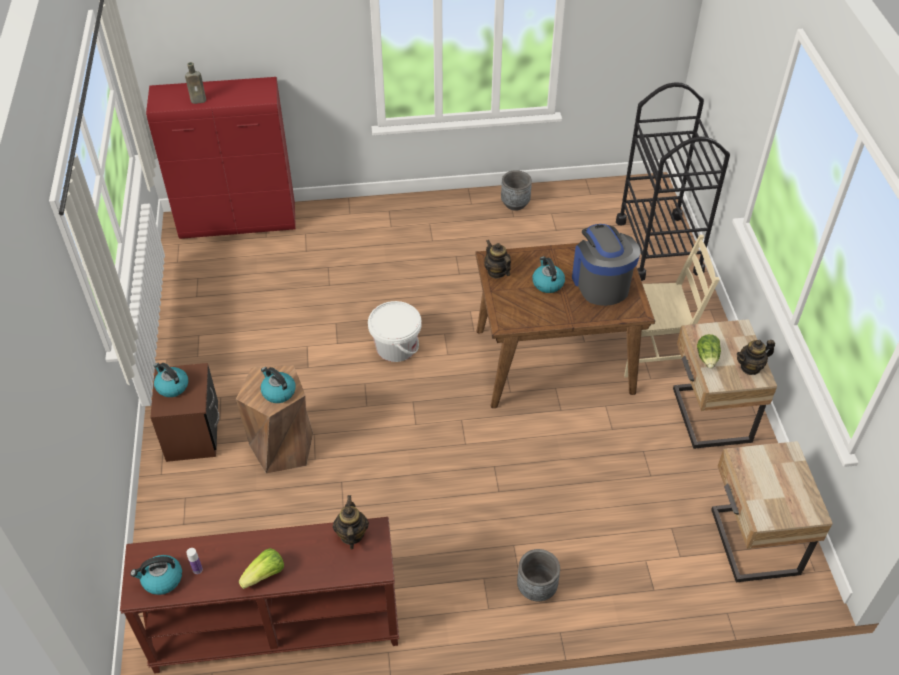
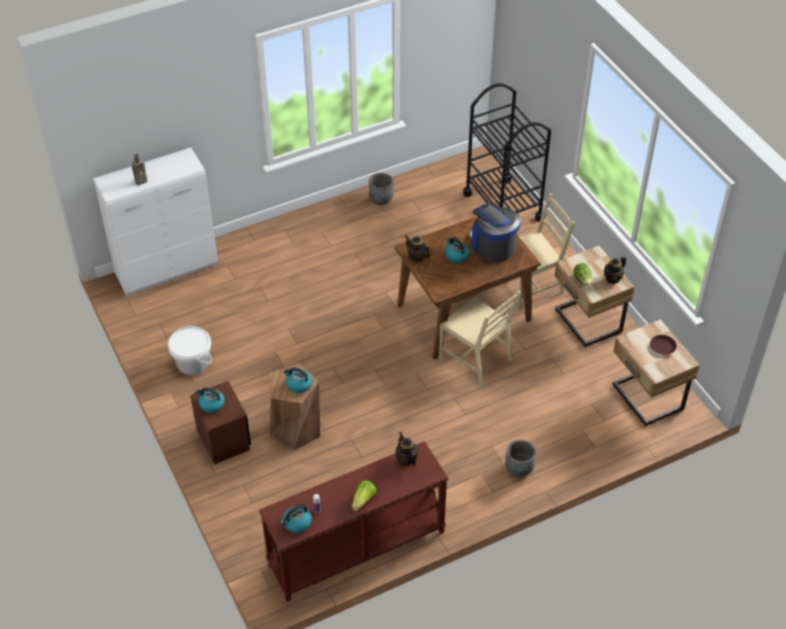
camera: 20 degrees left, 0 degrees up
red cabinet [146,77,296,239] -> white cabinet [93,147,218,296]
white bucket [368,301,422,362] -> white bucket moved to [168,326,212,375]
none -> beige chair [439,290,521,387]
none -> brown plate [650,335,677,355]

